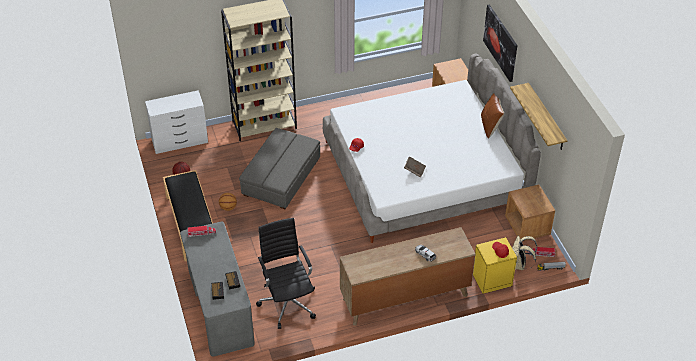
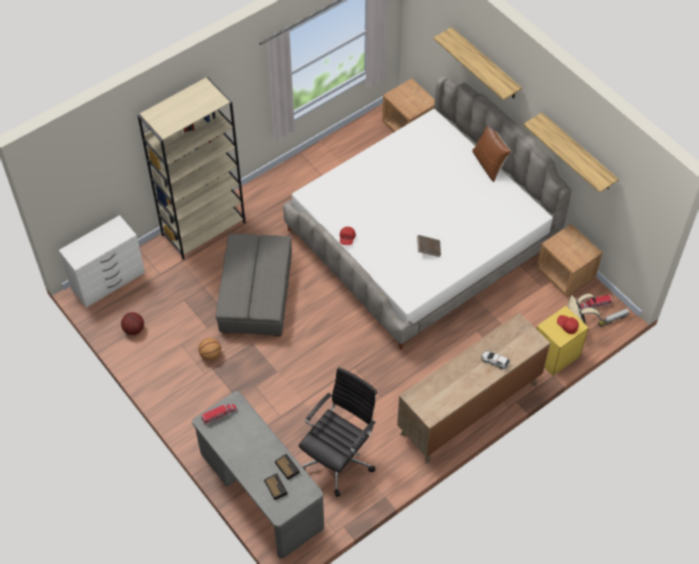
camera: 20 degrees left, 10 degrees up
black bench [163,170,213,262] -> none
black office chair [256,218,316,329] -> black office chair turned 75 degrees clockwise [299,367,377,497]
picture [483,4,518,82] -> shelf [433,27,522,100]

